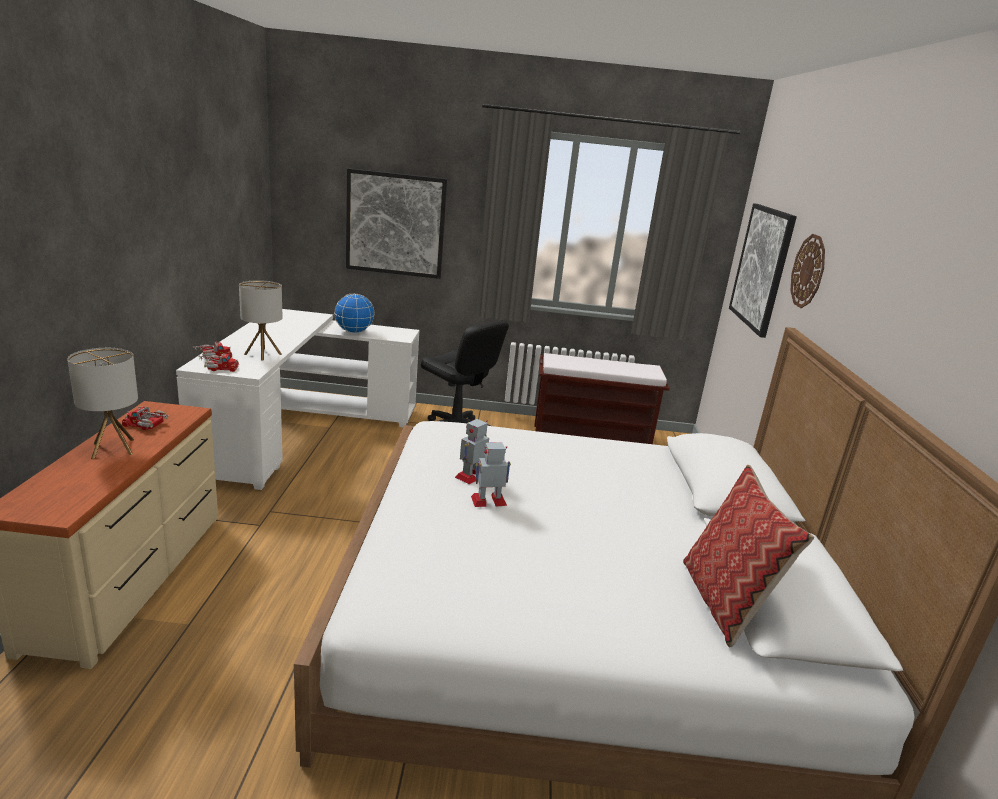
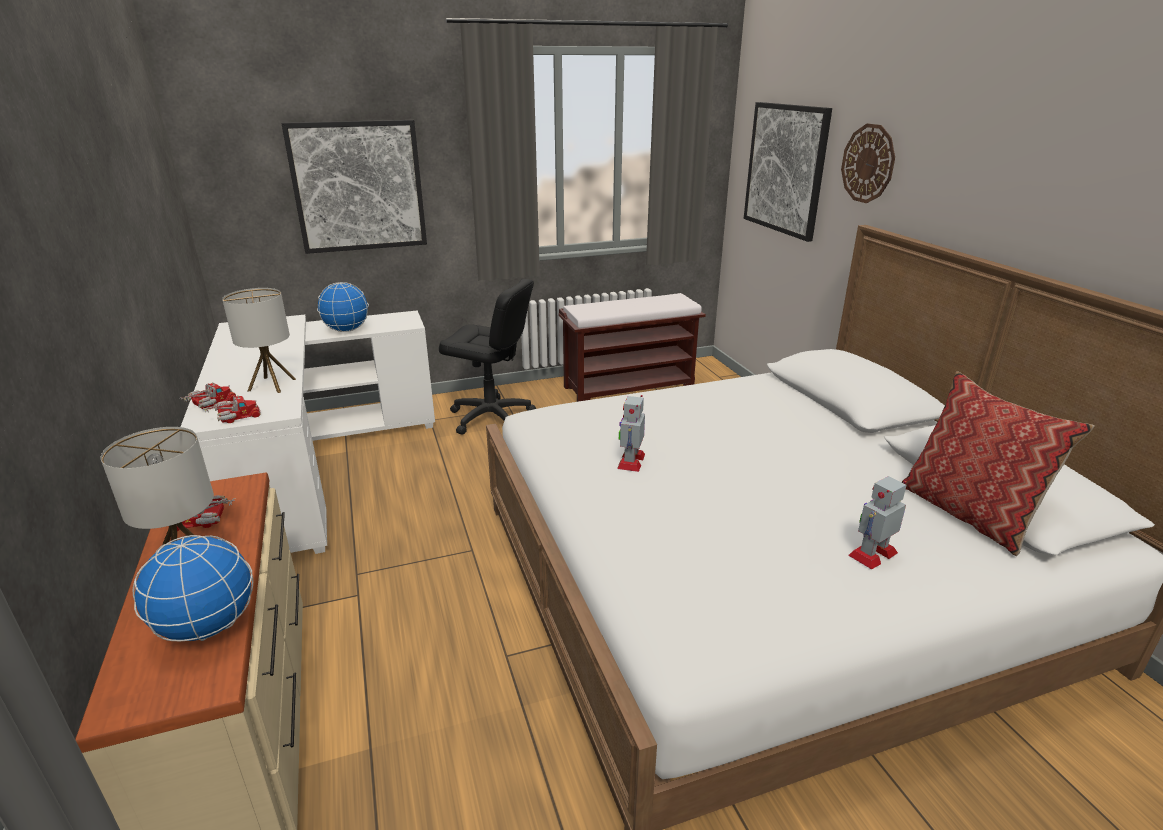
camera: 20 degrees left, 5 degrees up
toy robot [471,442,511,507] -> toy robot moved to [848,476,907,570]
none -> globe [133,535,254,641]

